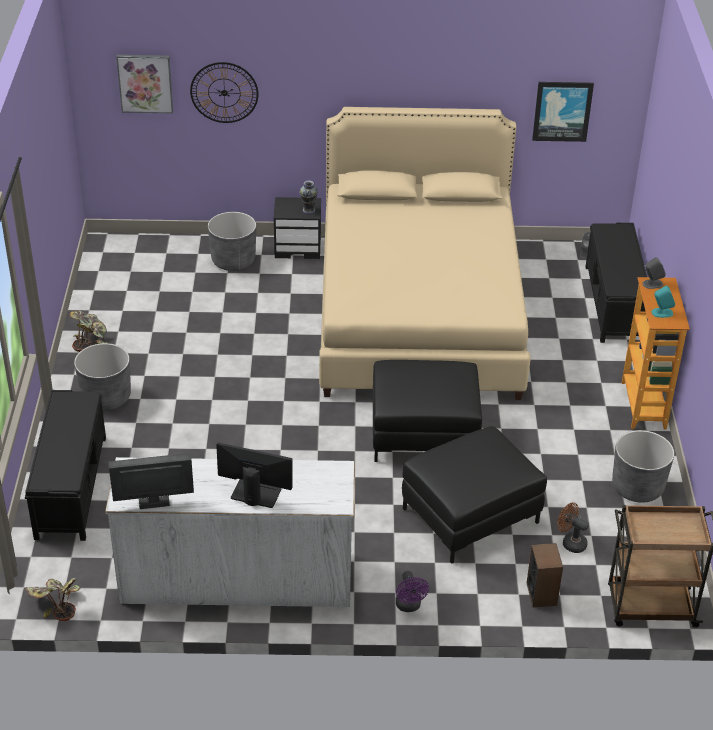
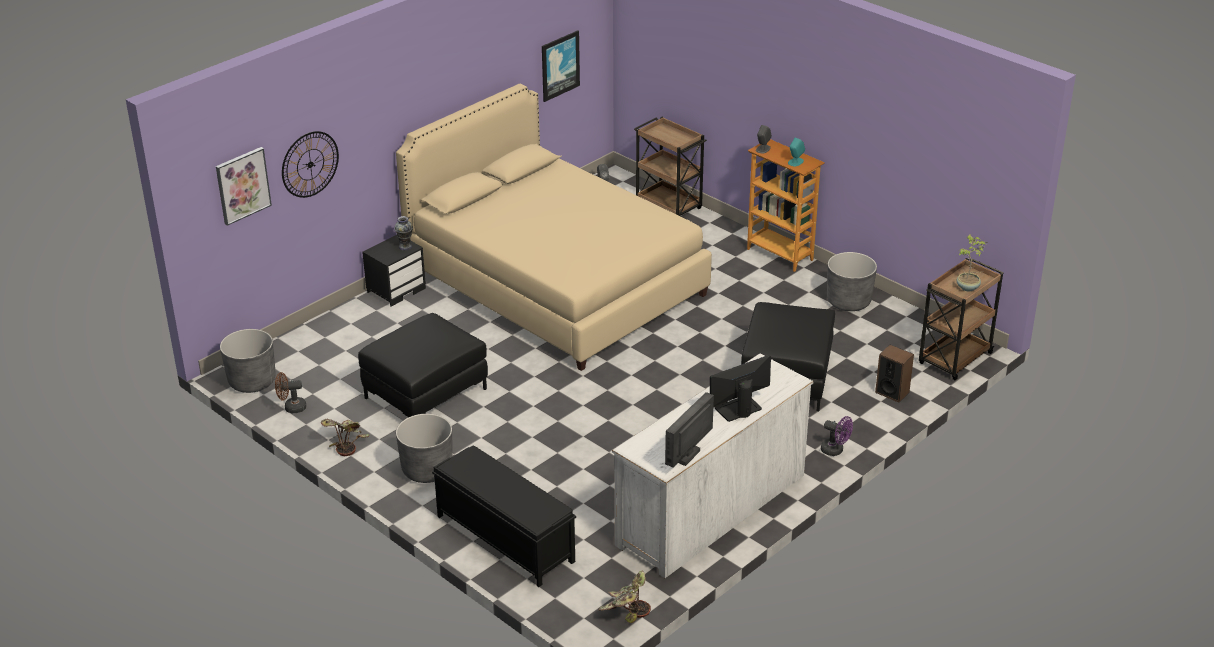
camera: 45 degrees left, 5 degrees down
grey planter [208,212,256,271] -> grey planter moved to [220,329,276,393]
black ottoman [373,360,482,462] -> black ottoman moved to [358,313,488,417]
brown fan [557,502,589,553] -> brown fan moved to [275,372,306,413]
black bench [585,223,647,343] -> brown cart [634,117,707,216]
none -> potted plant [957,234,987,291]

